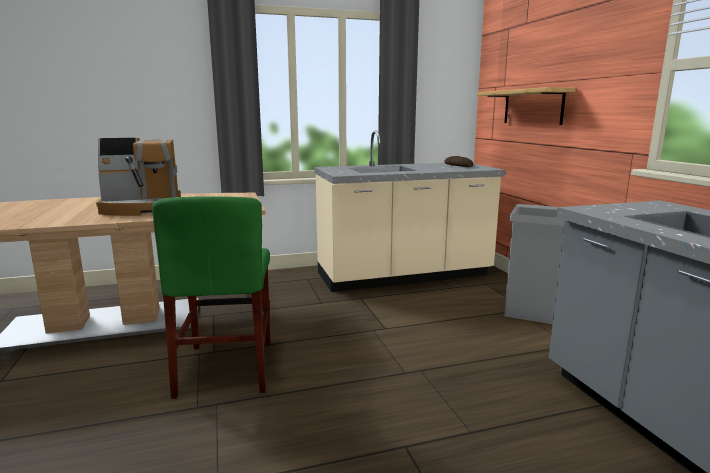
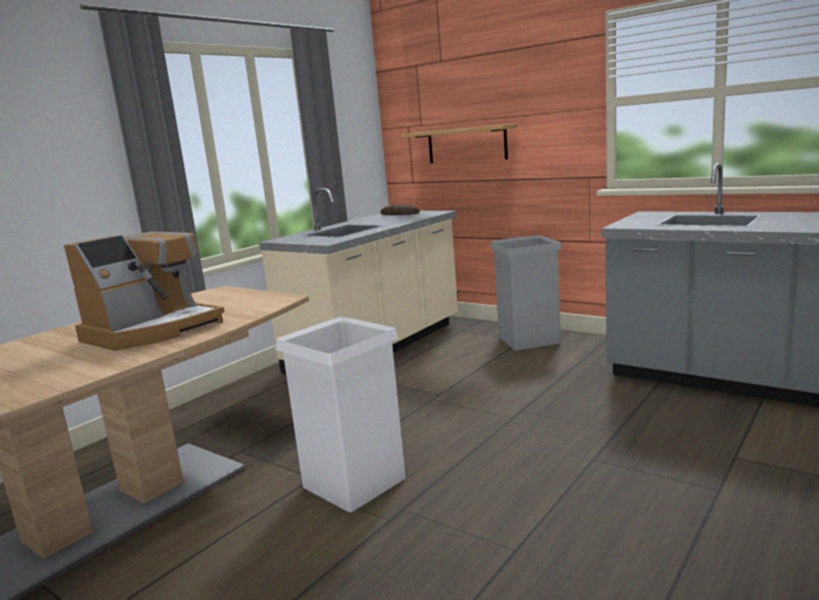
camera: 35 degrees left, 0 degrees up
green chair [152,196,271,399] -> white trash can [276,317,406,512]

